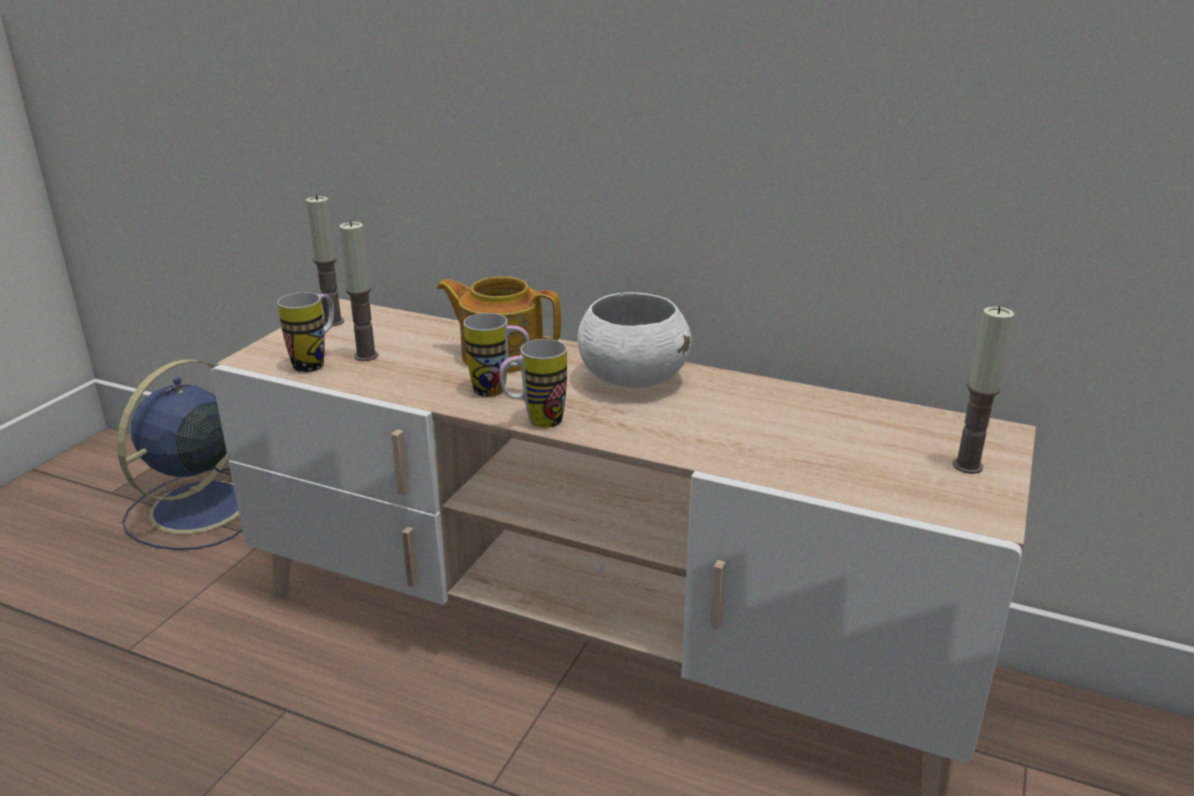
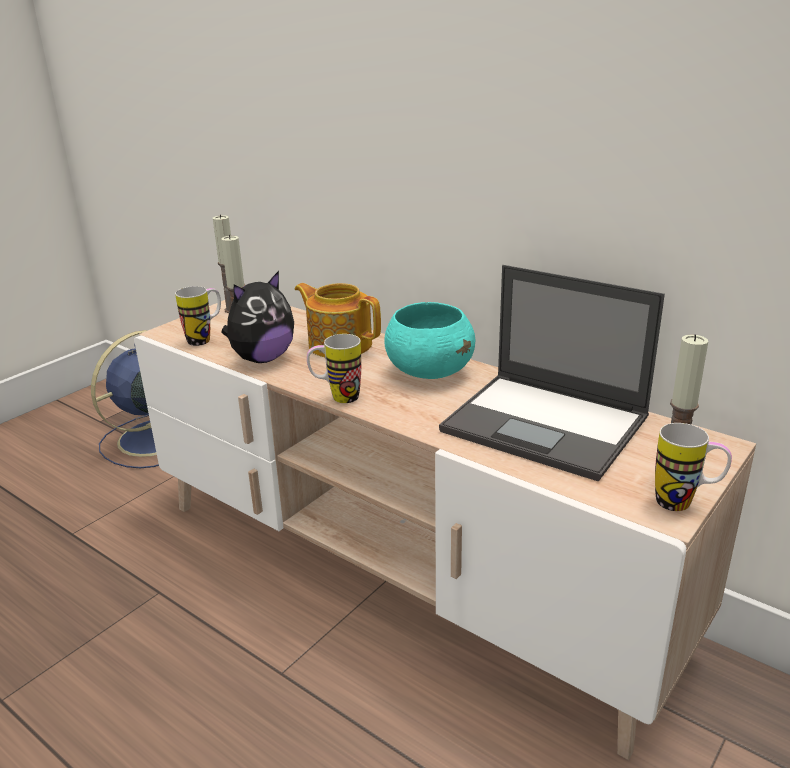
camera: 15 degrees right, 0 degrees up
mug [464,313,530,397] -> mug moved to [655,423,732,511]
white bowl [577,292,691,388] -> turquoise bowl [384,302,475,379]
none -> plush toy [221,271,294,363]
none -> laptop [439,265,665,482]

